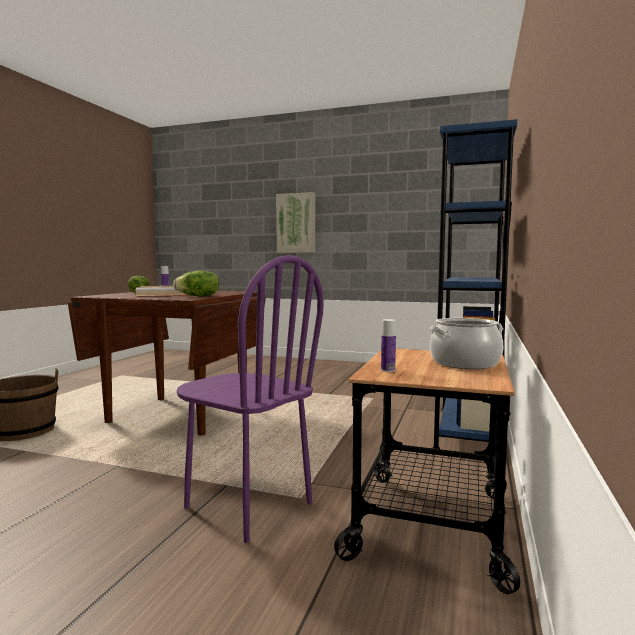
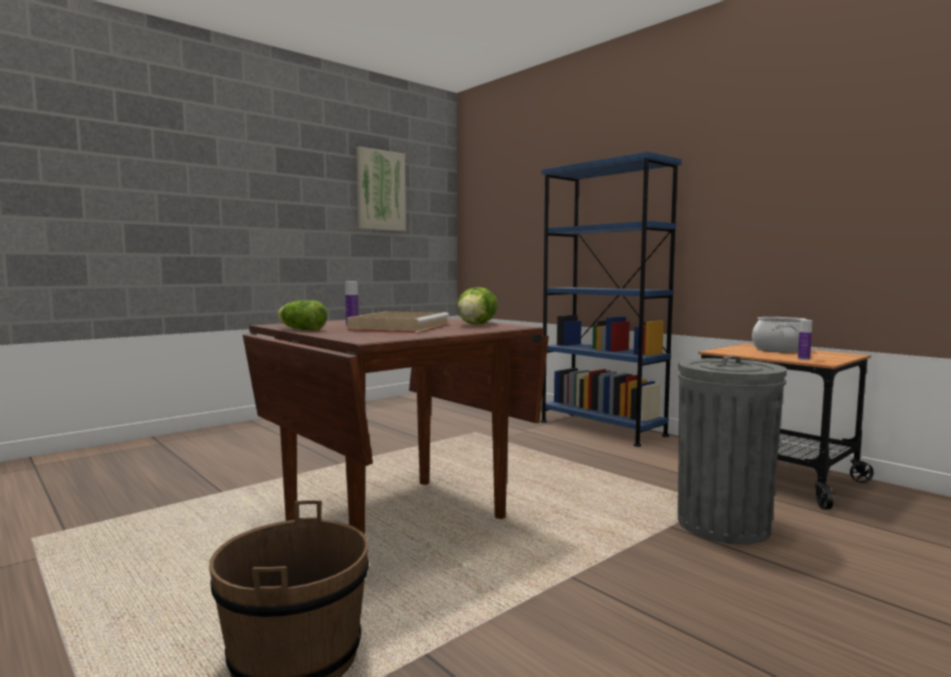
camera: 60 degrees left, 0 degrees up
purple chair [177,255,324,543] -> grey trash can [678,356,787,544]
picture [276,192,315,253] -> picture moved to [356,147,406,231]

